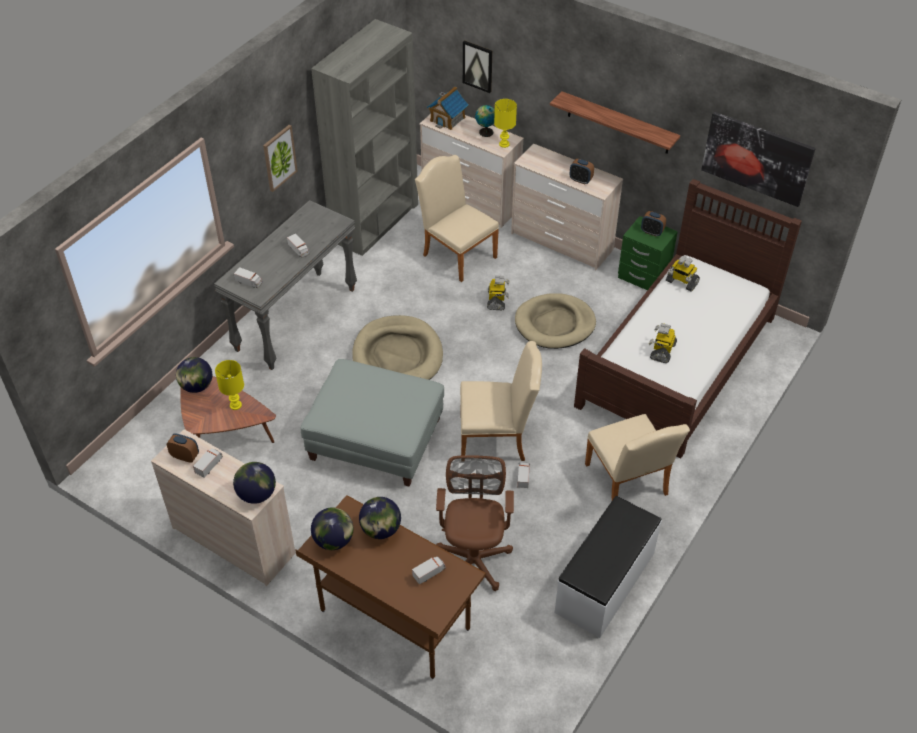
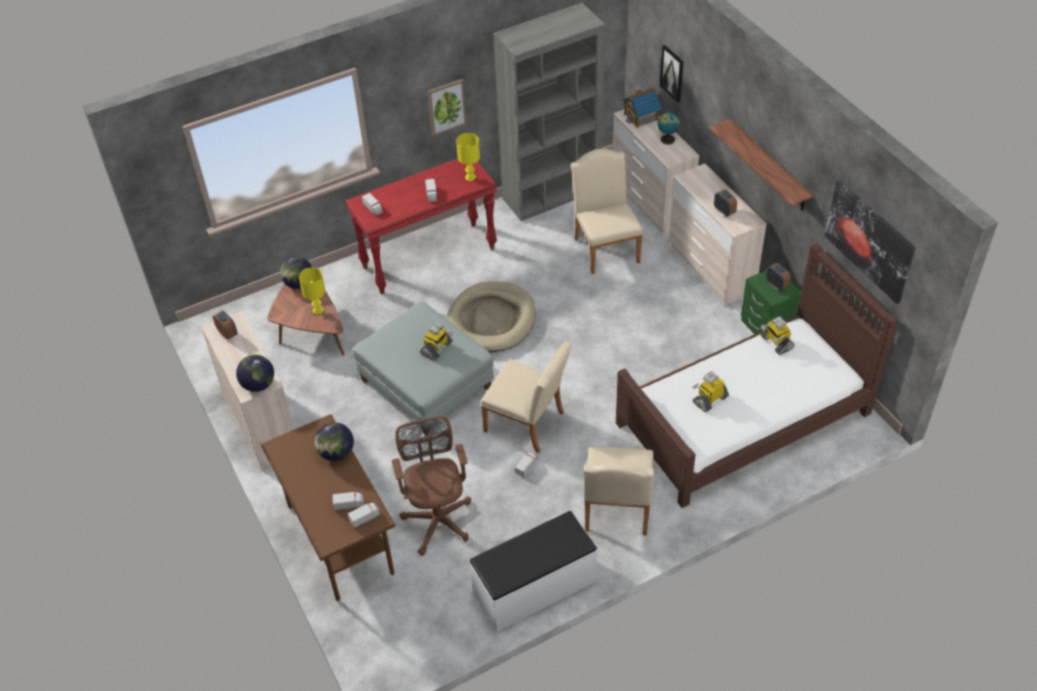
camera: 30 degrees right, 0 degrees up
toy truck [193,449,223,478] -> toy truck moved to [348,503,381,528]
grey console table [214,200,357,370] -> red console table [346,159,497,294]
globe [311,507,353,550] -> none
brown office chair [436,455,514,591] -> brown office chair turned 45 degrees counterclockwise [391,416,471,556]
toy robot [487,275,509,310] -> toy robot moved to [420,322,453,361]
yellow table lamp [494,99,517,148] -> yellow table lamp moved to [456,133,480,181]
beige dog bed [515,293,596,349] -> none

